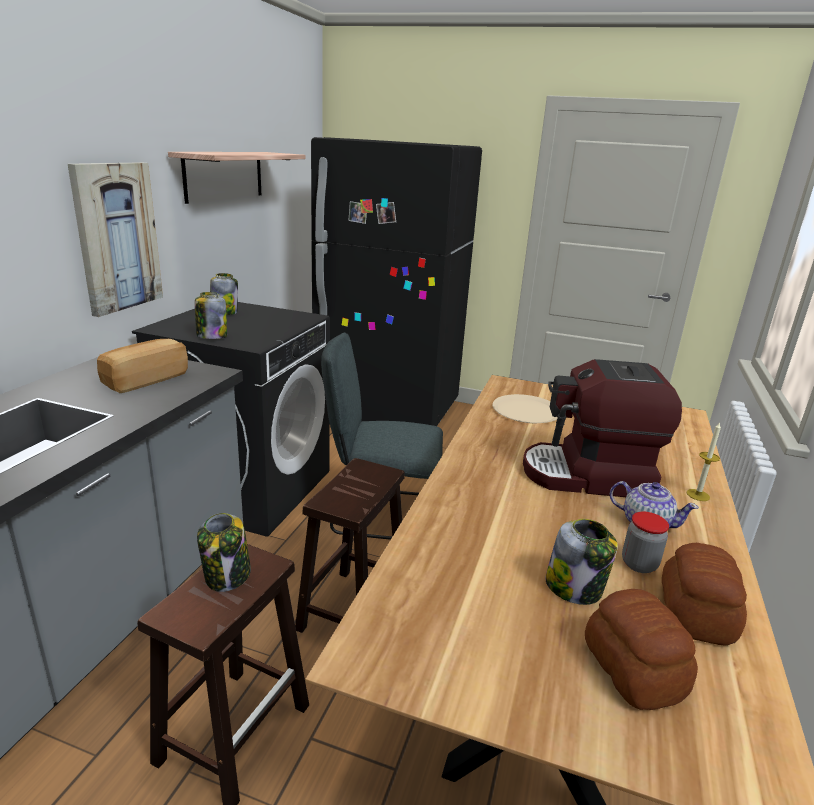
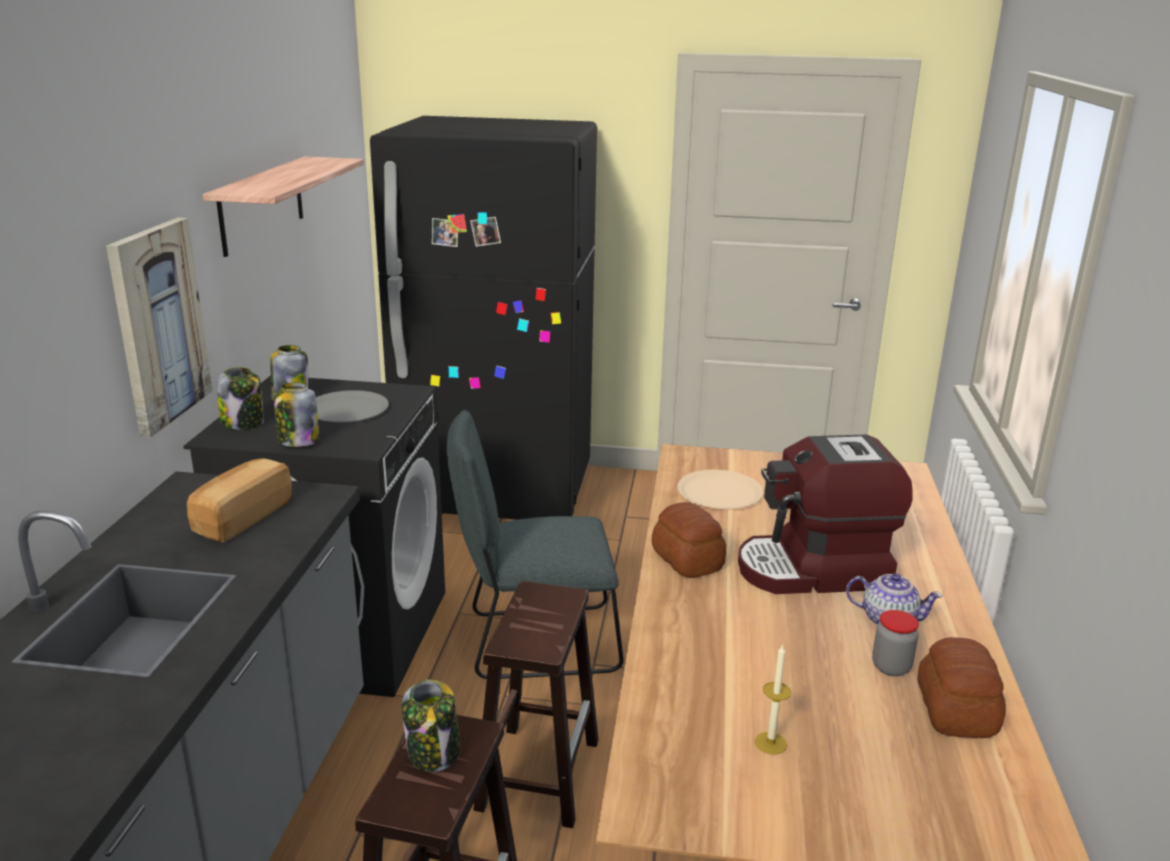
camera: 10 degrees left, 0 degrees up
jar [545,519,618,605] -> jar moved to [216,367,264,430]
bread [585,589,698,710] -> bread moved to [652,502,726,578]
candle [686,422,721,501] -> candle moved to [755,644,791,754]
none -> grey plate [316,390,389,423]

